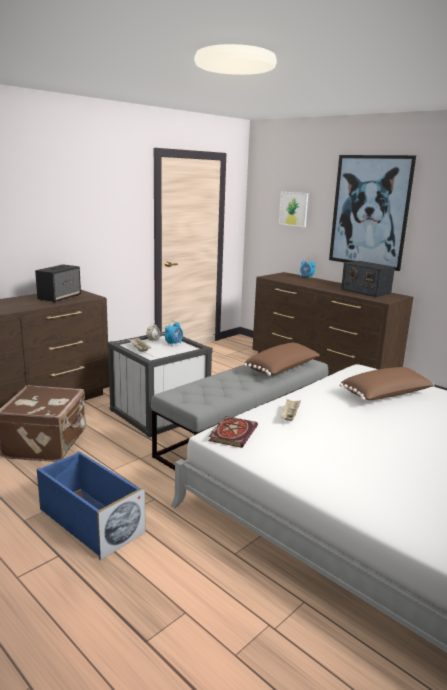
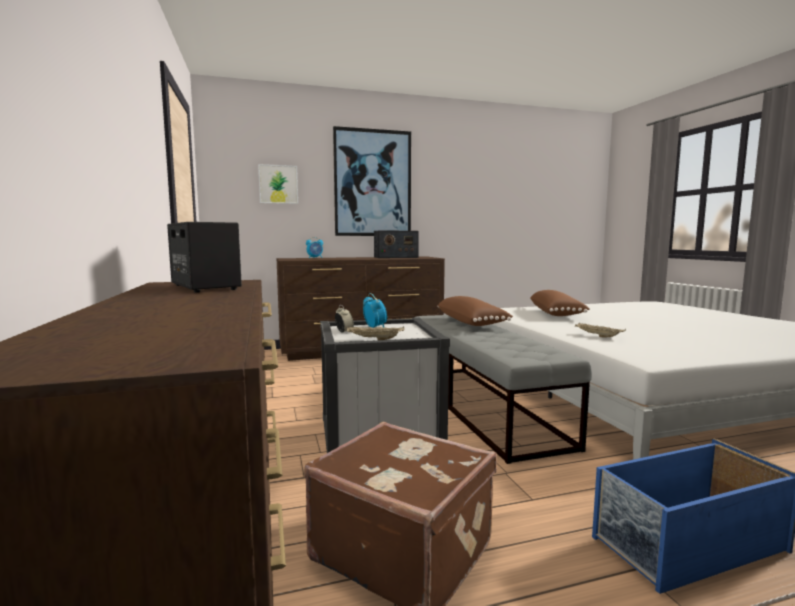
camera: 60 degrees left, 10 degrees down
book [209,416,258,448] -> none

